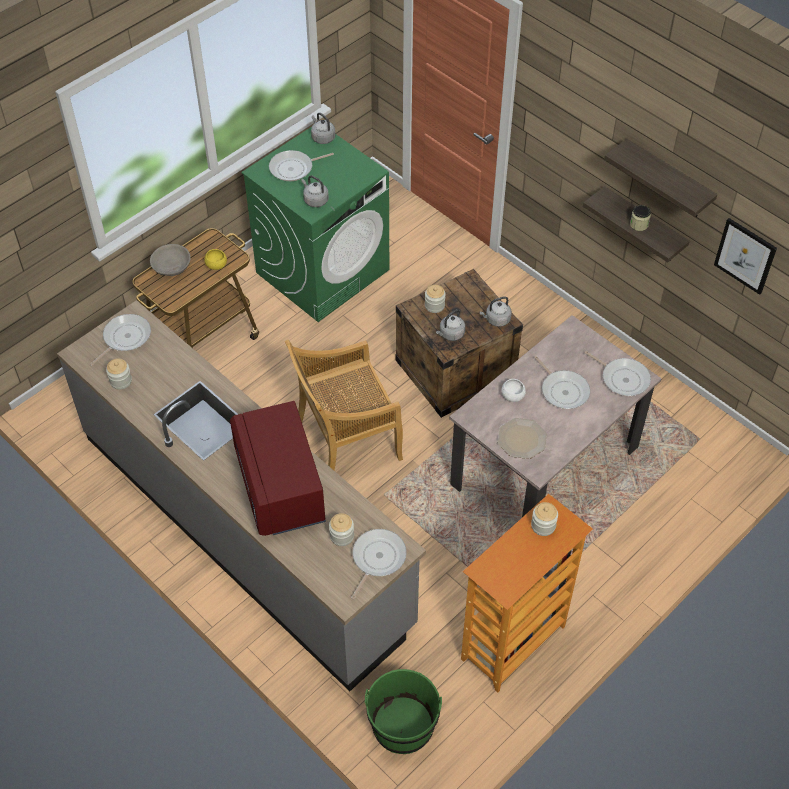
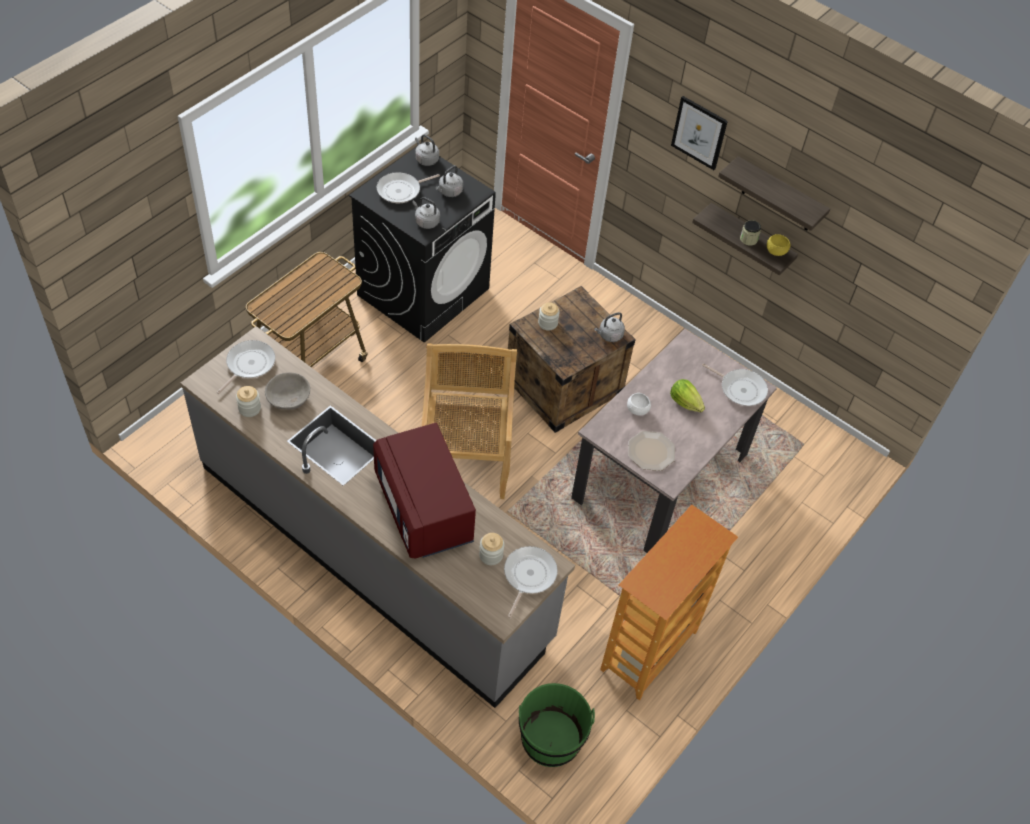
camera: 10 degrees left, 0 degrees up
grey bowl [150,244,191,276] -> grey bowl moved to [265,373,310,410]
yellow bowl [204,249,227,270] -> yellow bowl moved to [767,234,791,256]
green washing machine [241,127,389,322] -> black washing machine [349,147,496,343]
beige chair [285,340,403,470] -> beige chair turned 120 degrees clockwise [421,343,517,499]
grey kettle [436,309,465,341] -> grey kettle moved to [435,166,463,197]
jar [531,502,558,536] -> none
frying pan [534,356,590,409] -> lettuce [670,379,705,412]
picture [714,218,777,295] -> picture moved to [671,96,728,170]

